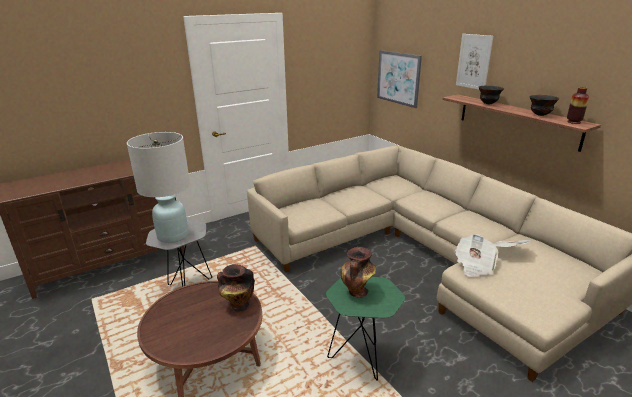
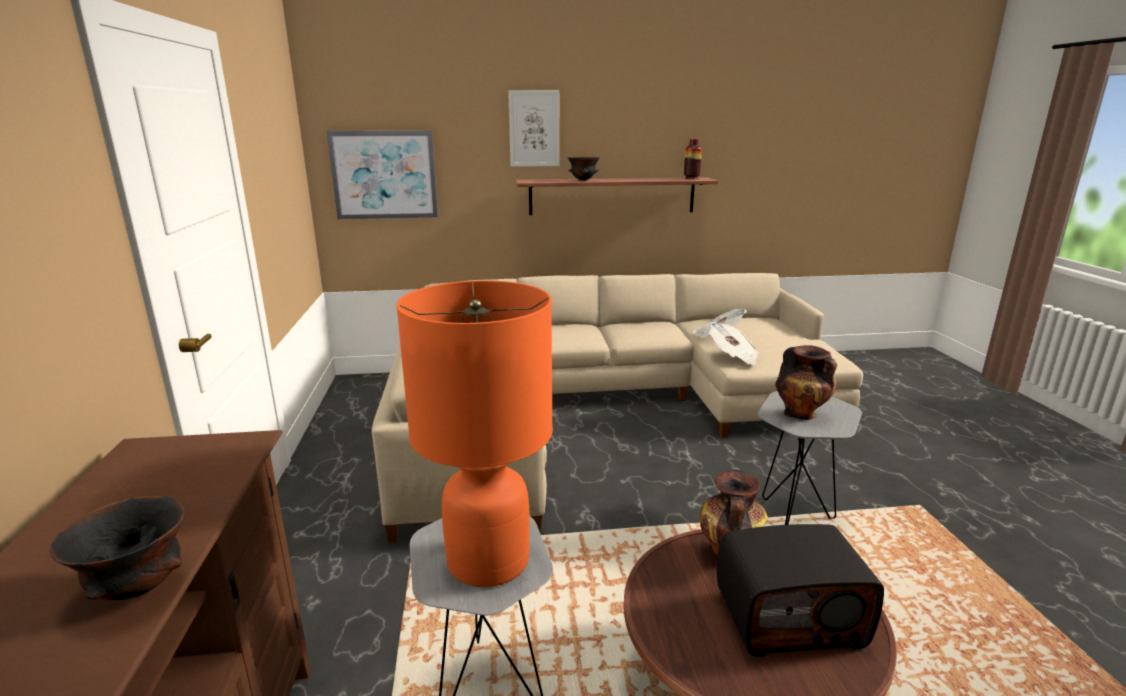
camera: 65 degrees left, 5 degrees down
white table lamp [127,132,190,243] -> orange table lamp [396,280,553,587]
green side table [326,277,405,381] -> grey side table [758,391,862,525]
black bowl [530,95,559,116] -> black bowl moved to [50,496,185,600]
none -> radio [717,524,884,657]

